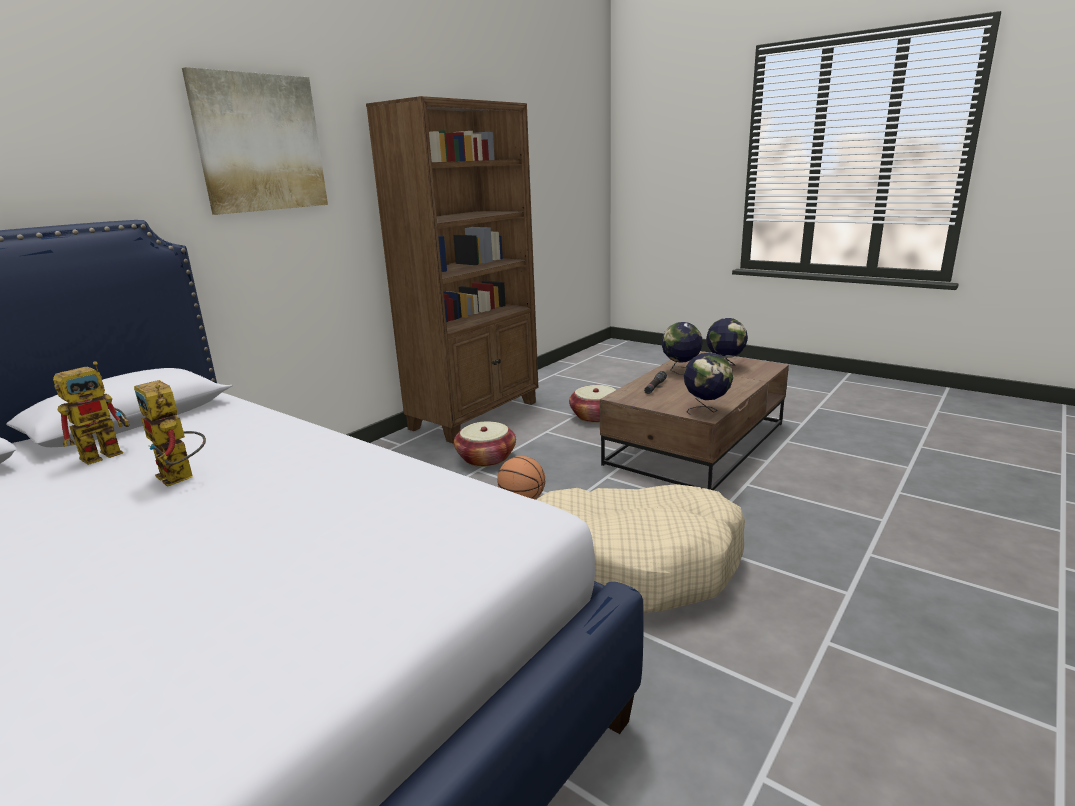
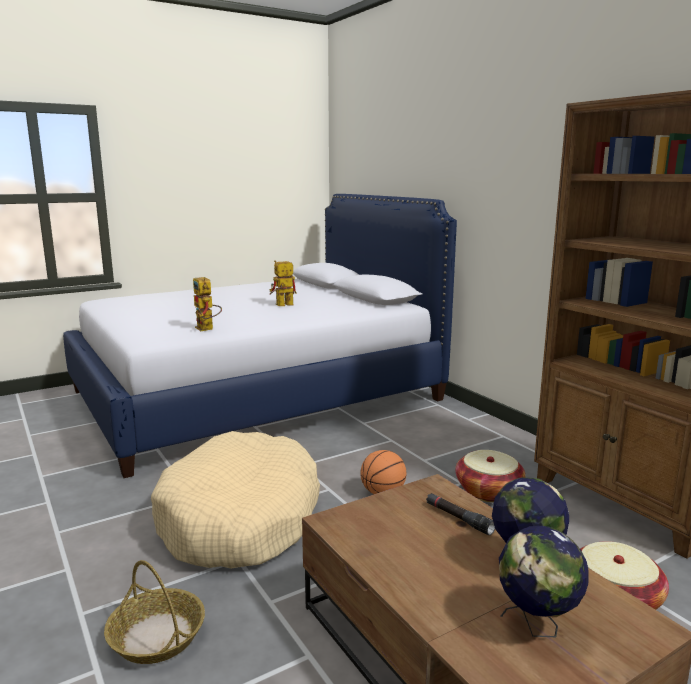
camera: 110 degrees right, 5 degrees down
toy robot [53,361,130,465] -> toy robot moved to [193,277,222,331]
picture [182,67,328,215] -> none
globe [684,352,733,415] -> none
none -> basket [104,560,205,664]

